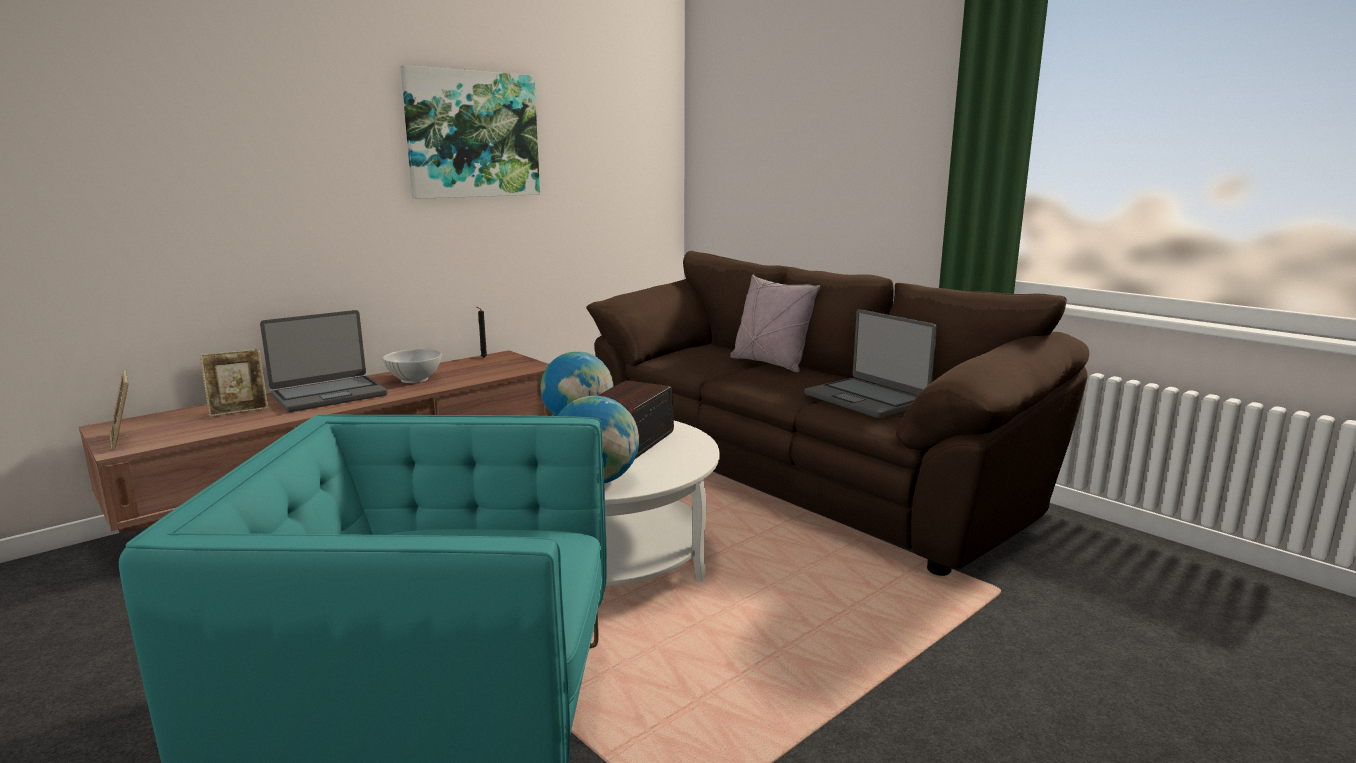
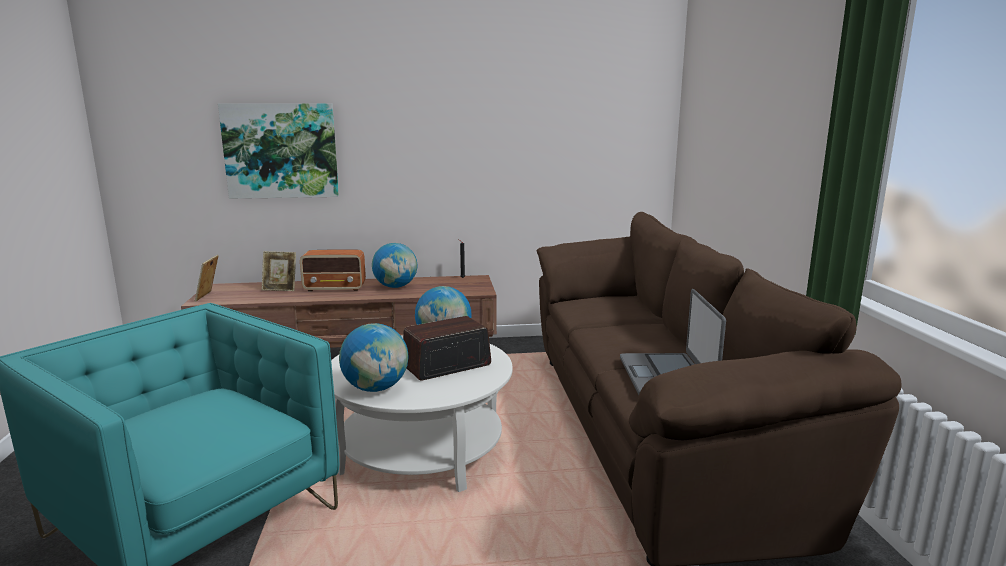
camera: 35 degrees right, 0 degrees up
laptop [260,310,388,412] -> radio [300,249,366,292]
white bowl [382,349,442,383] -> globe [372,243,417,288]
picture [400,65,540,199] -> picture moved to [218,103,339,199]
purple pillow [730,275,820,372] -> none

